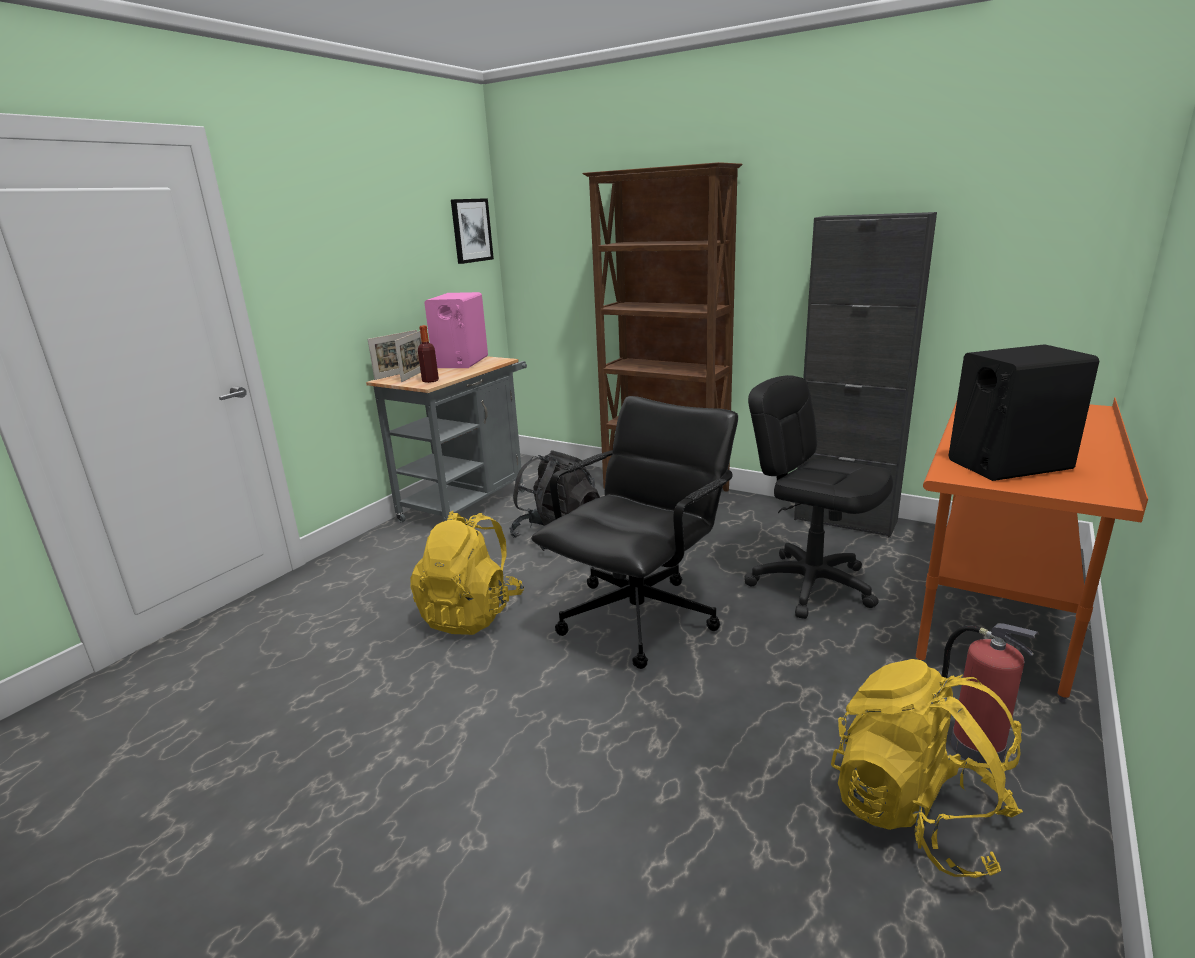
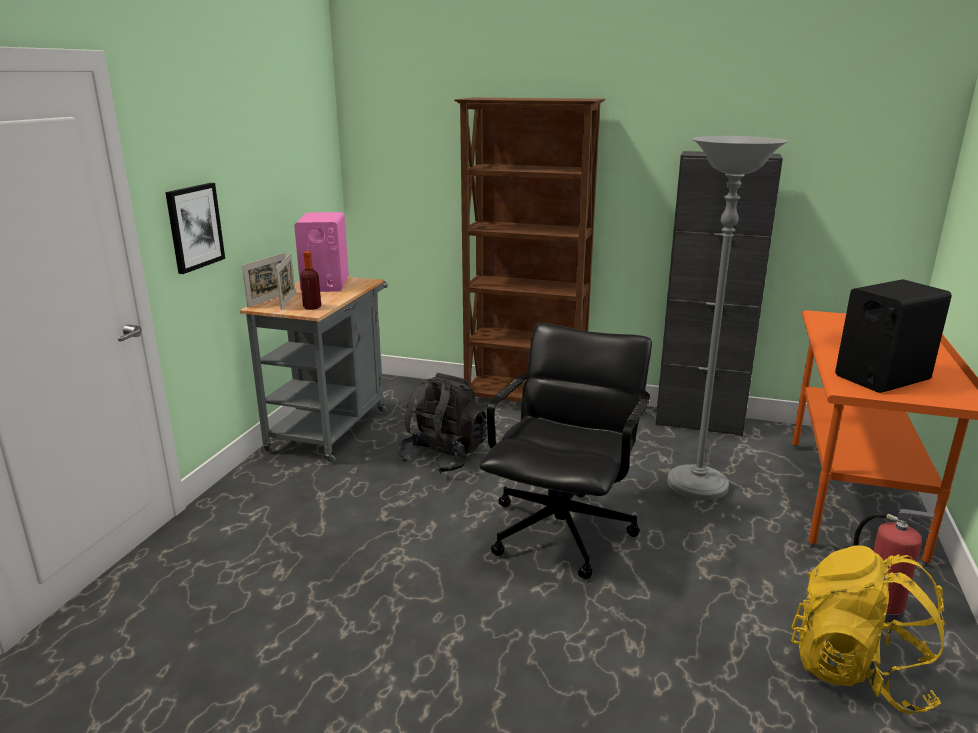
camera: 15 degrees left, 0 degrees up
yellow backpack [410,511,524,635] -> none
picture [451,198,494,264] -> picture moved to [165,183,225,274]
black office chair [744,375,893,619] -> grey floor lamp [667,136,788,500]

